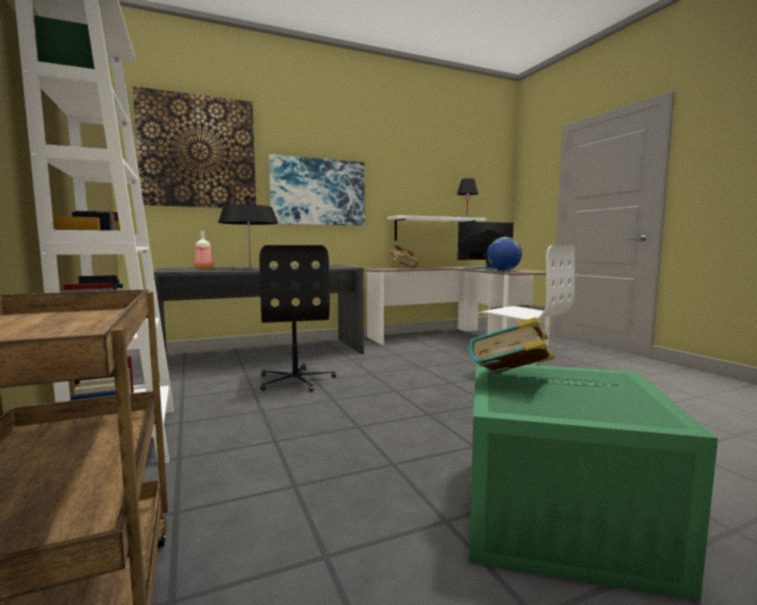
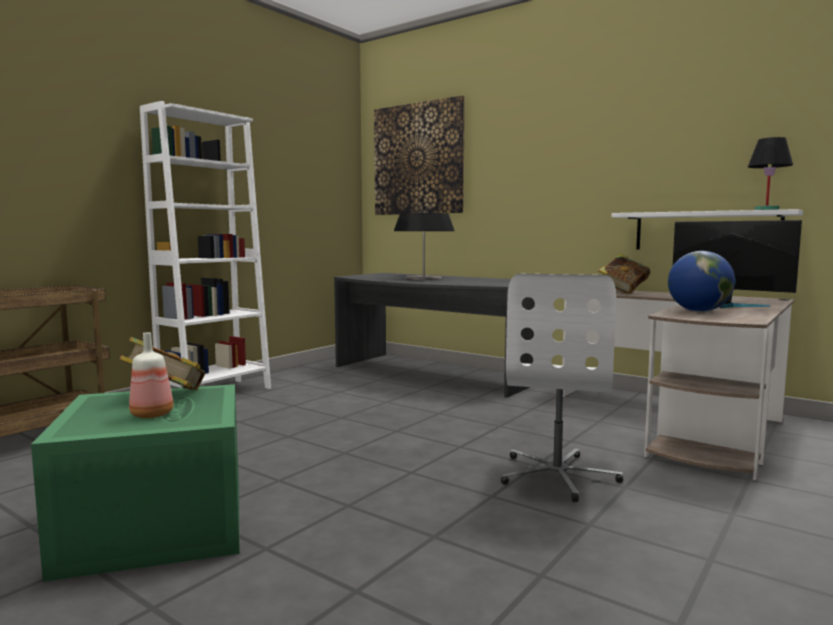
camera: 60 degrees right, 0 degrees up
bottle [194,231,214,270] -> bottle moved to [129,332,173,418]
black office chair [259,245,336,392] -> none
picture [269,154,365,226] -> none

